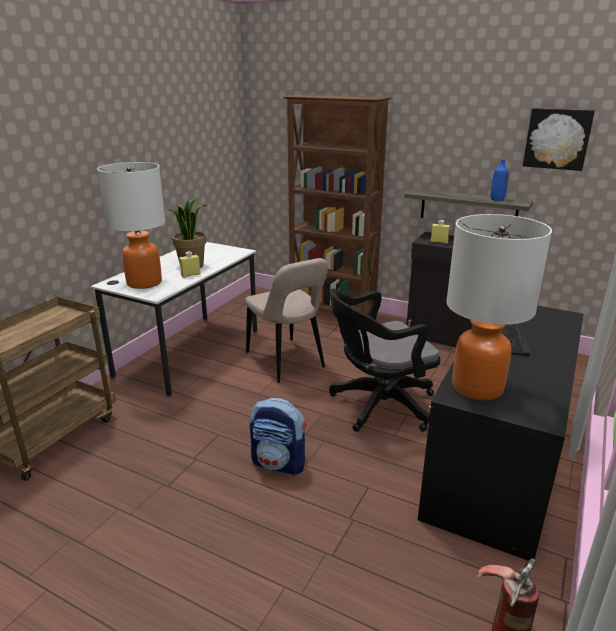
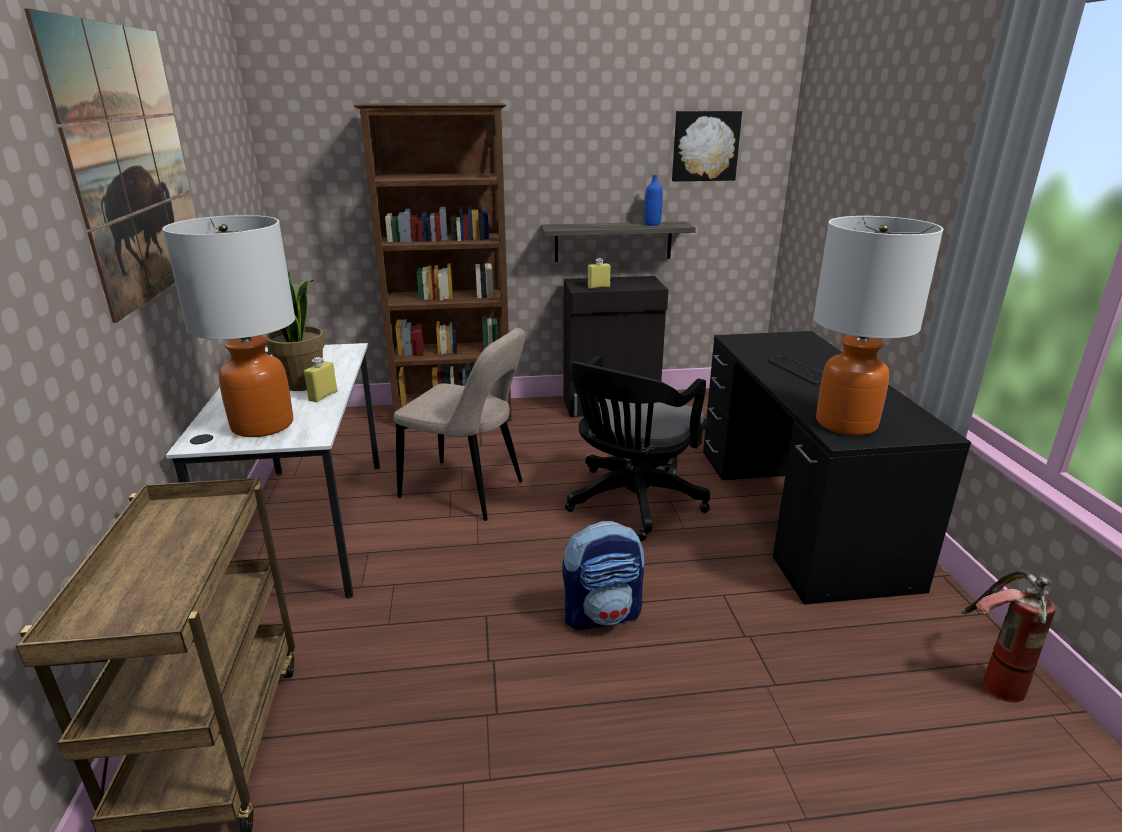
camera: 35 degrees left, 0 degrees up
none -> picture [24,8,196,323]

